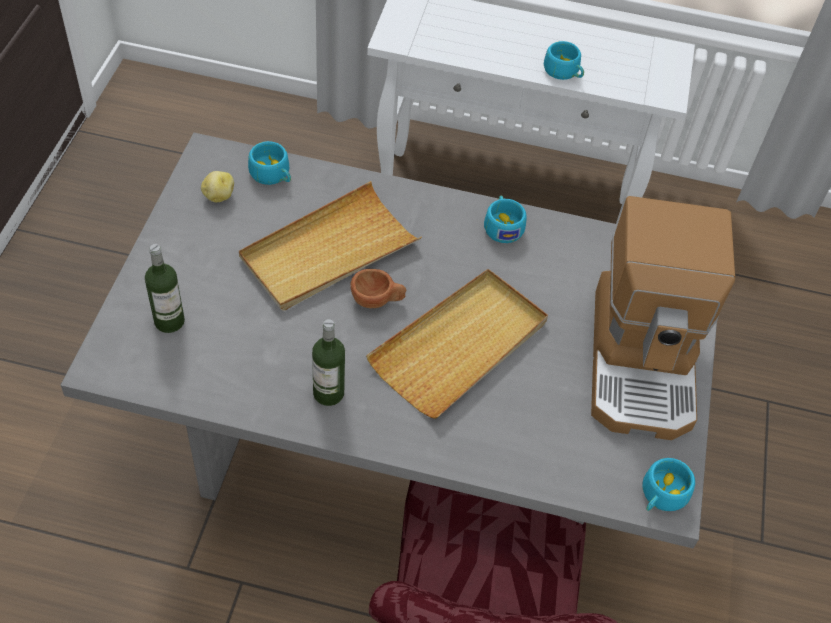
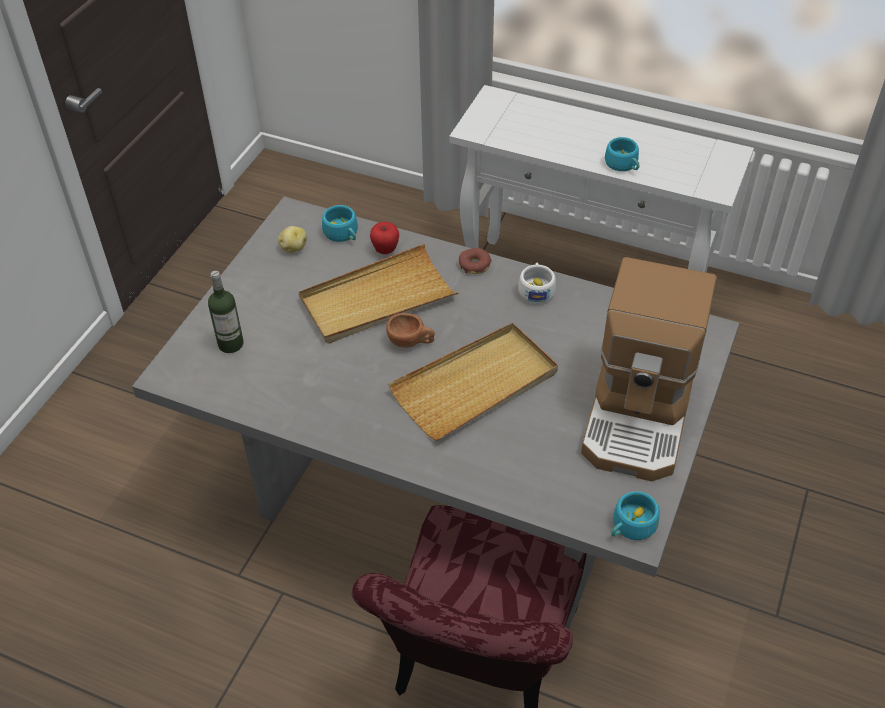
camera: 15 degrees right, 5 degrees down
bottle [312,319,345,406] -> none
turquoise cup [484,196,526,243] -> white cup [518,263,556,304]
none -> apple [370,222,399,254]
none -> donut [459,248,492,274]

